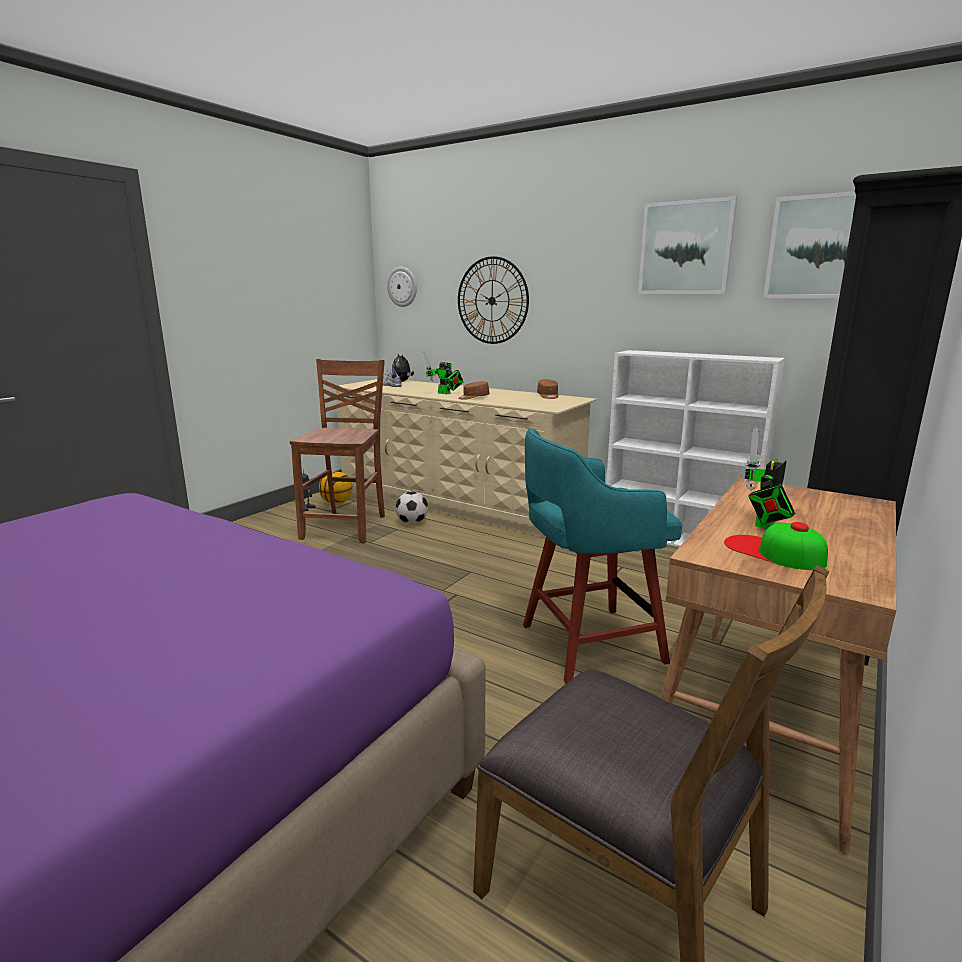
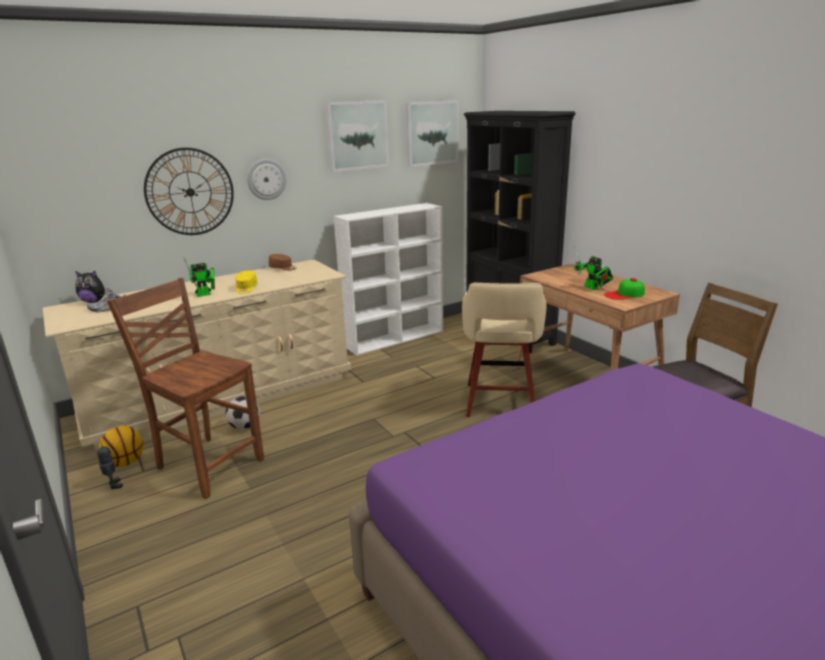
camera: 65 degrees left, 5 degrees up
wall clock [387,267,417,307] -> wall clock moved to [247,159,287,200]
brown cap [458,381,489,399] -> yellow cap [236,271,258,294]
turquoise stool [523,428,682,684] -> beige stool [462,283,547,417]

